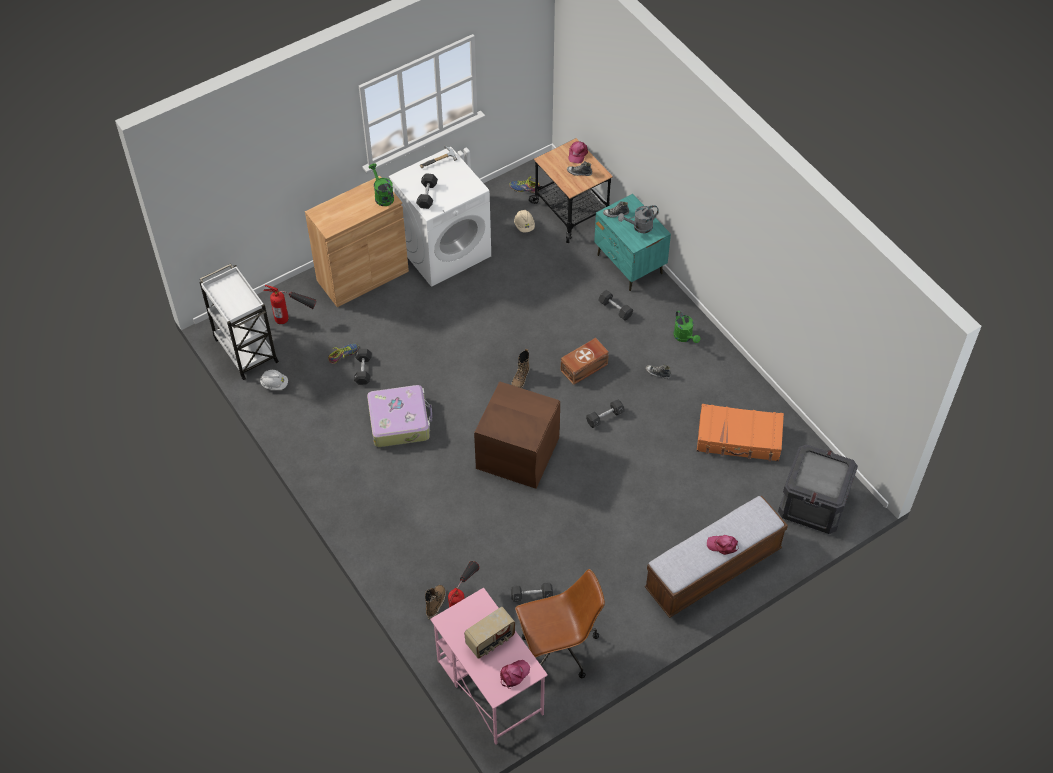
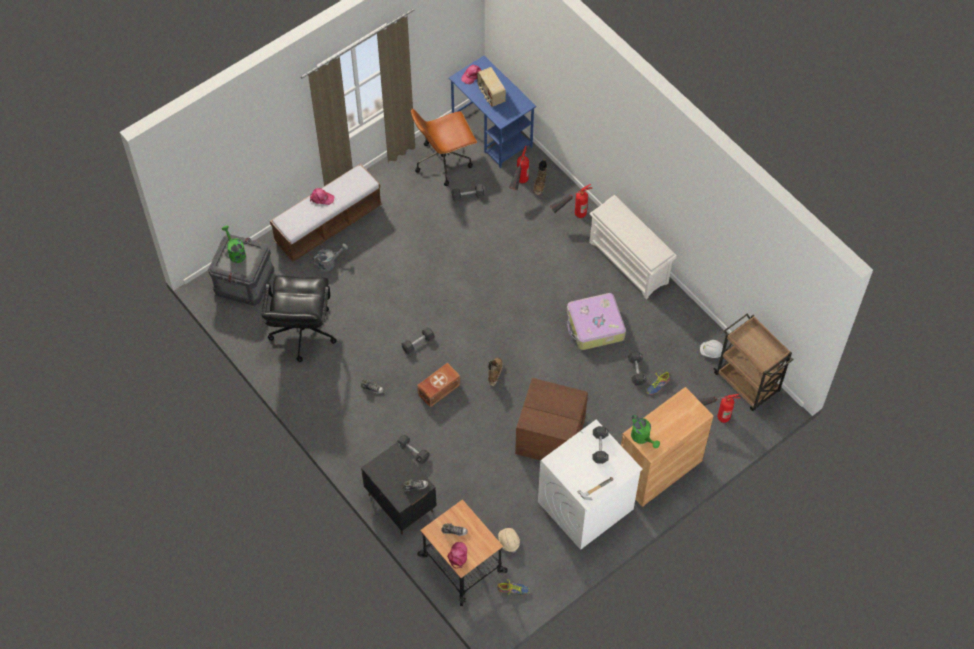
camera: 175 degrees right, 5 degrees up
white cart [199,264,279,380] -> brown cart [714,313,794,411]
pink desk [430,588,548,745] -> blue desk [449,56,536,168]
radio [464,607,515,659] -> radio turned 75 degrees counterclockwise [477,67,506,107]
brown storage box [474,382,560,489] -> brown storage box moved to [515,378,588,460]
turquoise nightstand [594,194,671,291] -> black nightstand [361,443,437,535]
grey watering can [618,205,659,233] -> grey watering can moved to [313,243,348,272]
green watering can [673,310,700,343] -> green watering can moved to [222,226,246,263]
orange suitcase [697,404,784,462] -> black office chair [261,275,336,362]
none -> fire extinguisher [550,184,592,218]
none -> white shoe rack [589,195,677,299]

